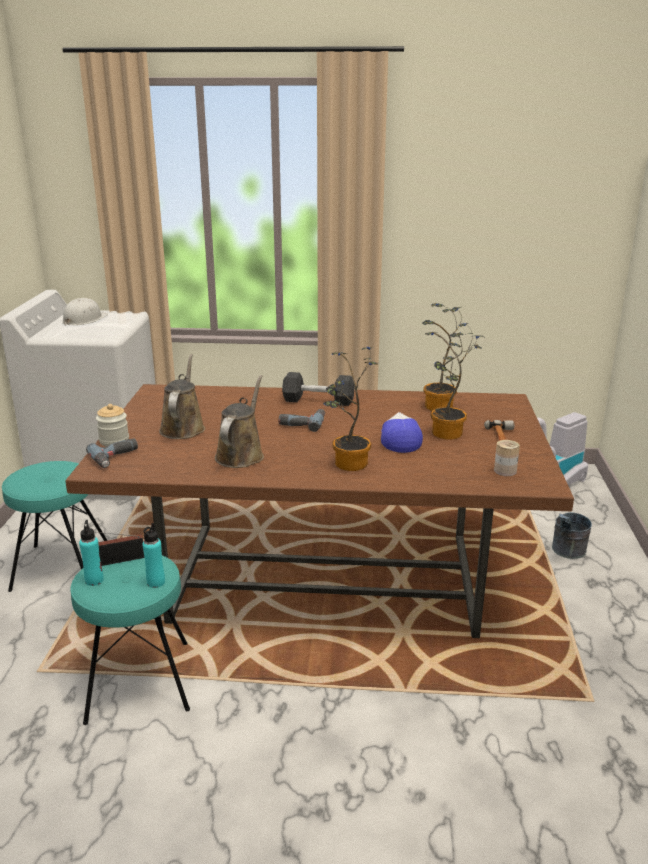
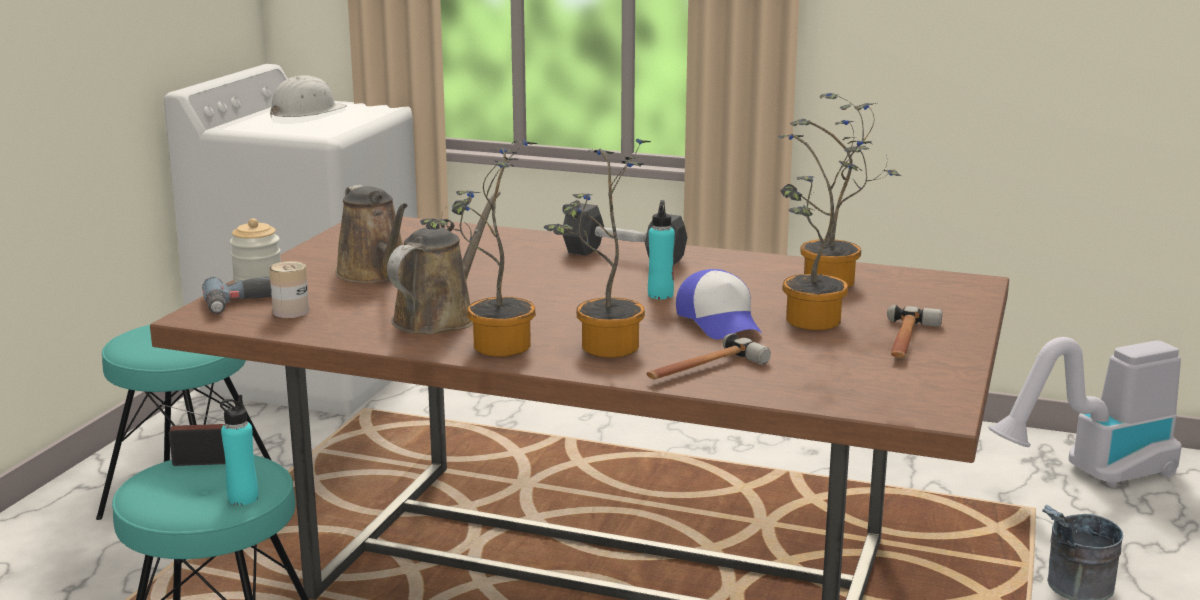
camera: 15 degrees right, 5 degrees down
turquoise bottle [79,520,104,586] -> turquoise bottle moved to [648,200,675,299]
brown watering can [159,354,205,439] -> brown watering can turned 135 degrees clockwise [335,185,408,283]
power drill [279,409,325,432] -> none
cap [381,412,423,453] -> cap turned 150 degrees clockwise [676,269,762,339]
can [494,440,520,476] -> can moved to [269,261,309,318]
none -> potted plant [420,140,538,357]
none -> hammer [647,334,771,379]

